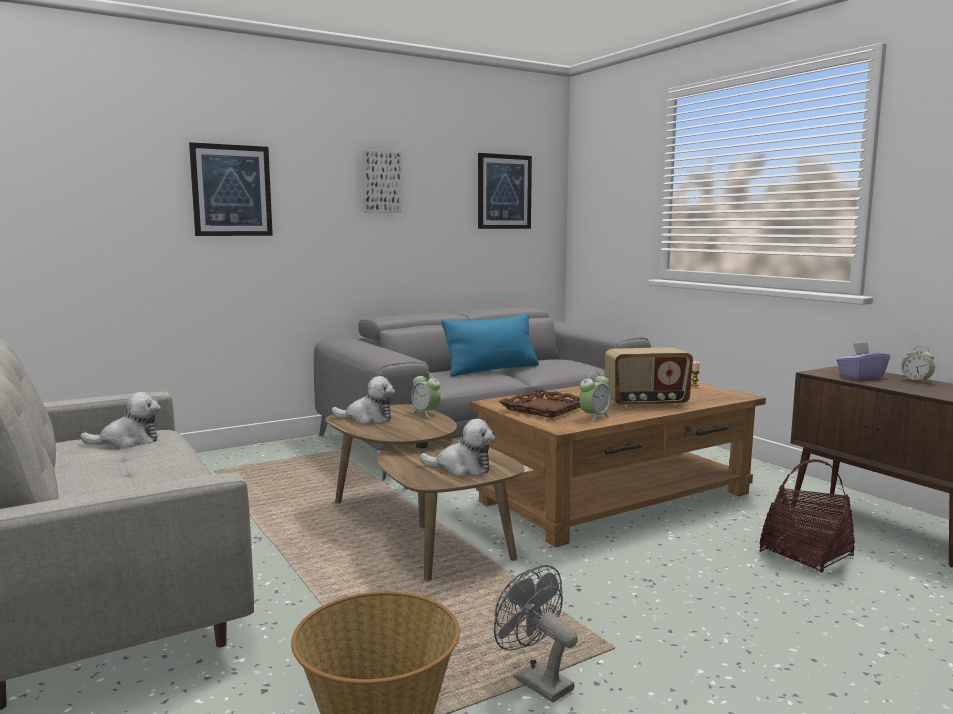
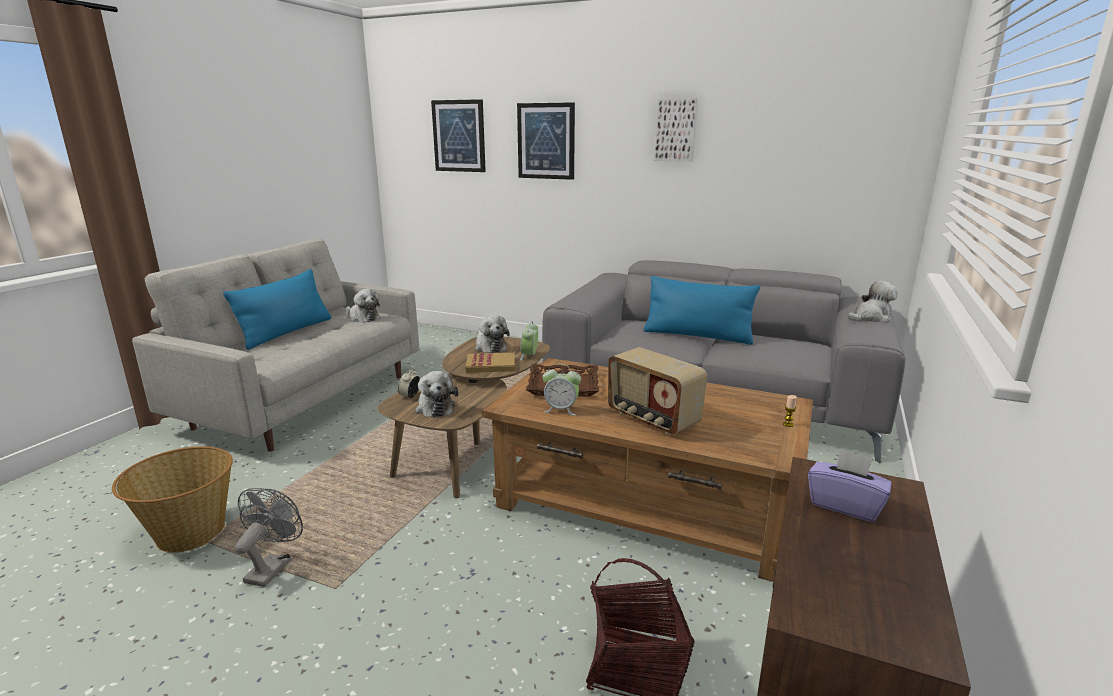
camera: 55 degrees right, 10 degrees up
picture [478,153,532,229] -> picture moved to [431,99,486,172]
alarm clock [901,346,935,383] -> alarm clock moved to [398,368,420,399]
none -> blue pillow [223,269,332,350]
none -> book [466,353,515,373]
none -> plush toy [848,281,898,323]

